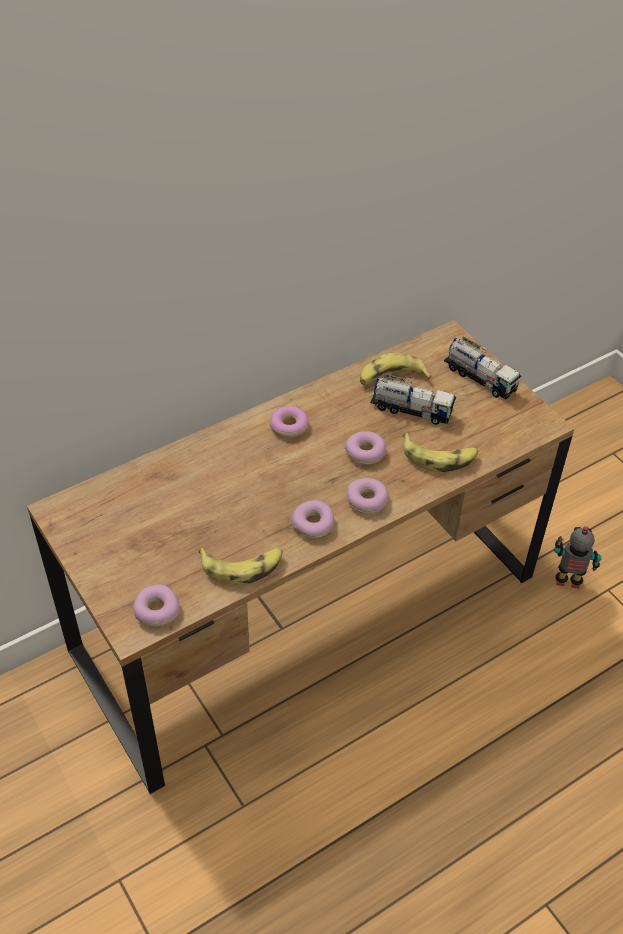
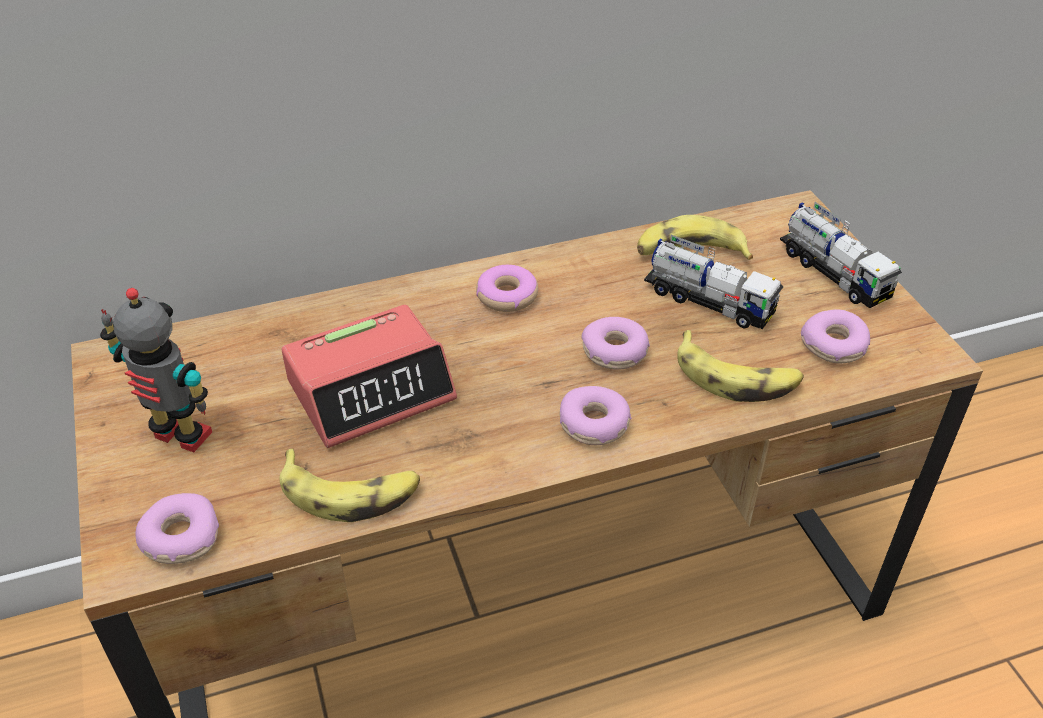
camera: 15 degrees right, 5 degrees down
donut [291,500,334,538] -> donut moved to [801,310,870,364]
toy robot [554,526,602,588] -> toy robot moved to [100,288,212,452]
none -> alarm clock [282,305,457,448]

